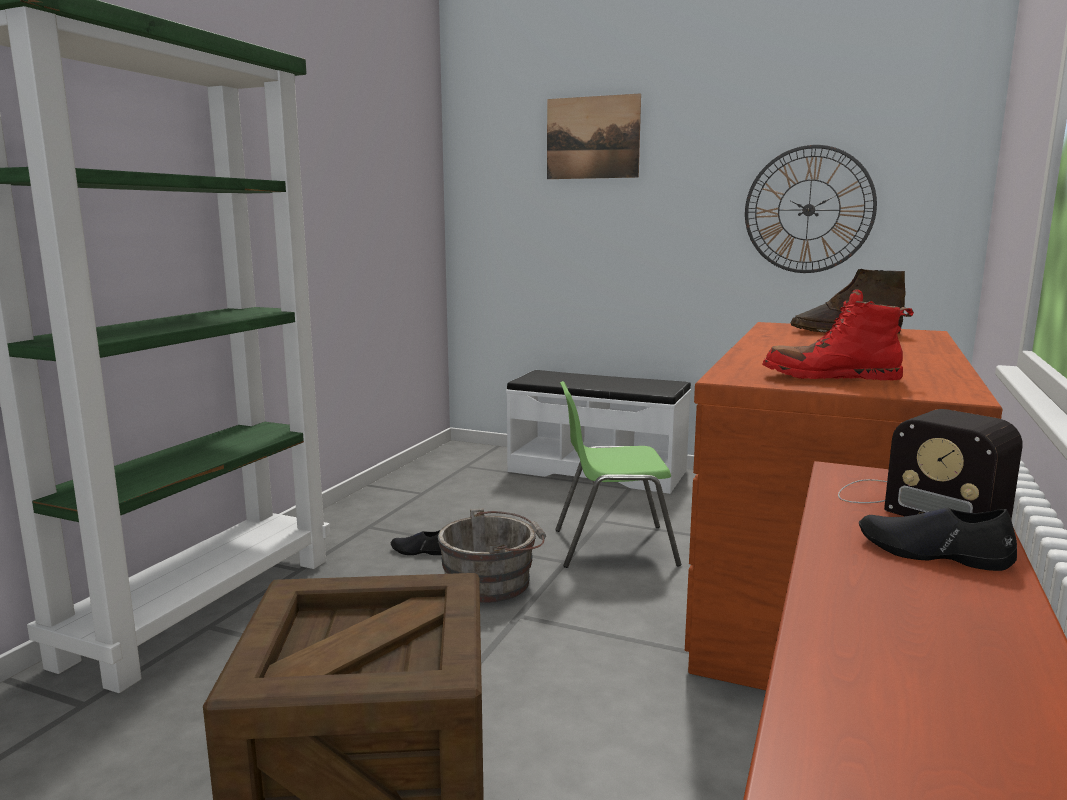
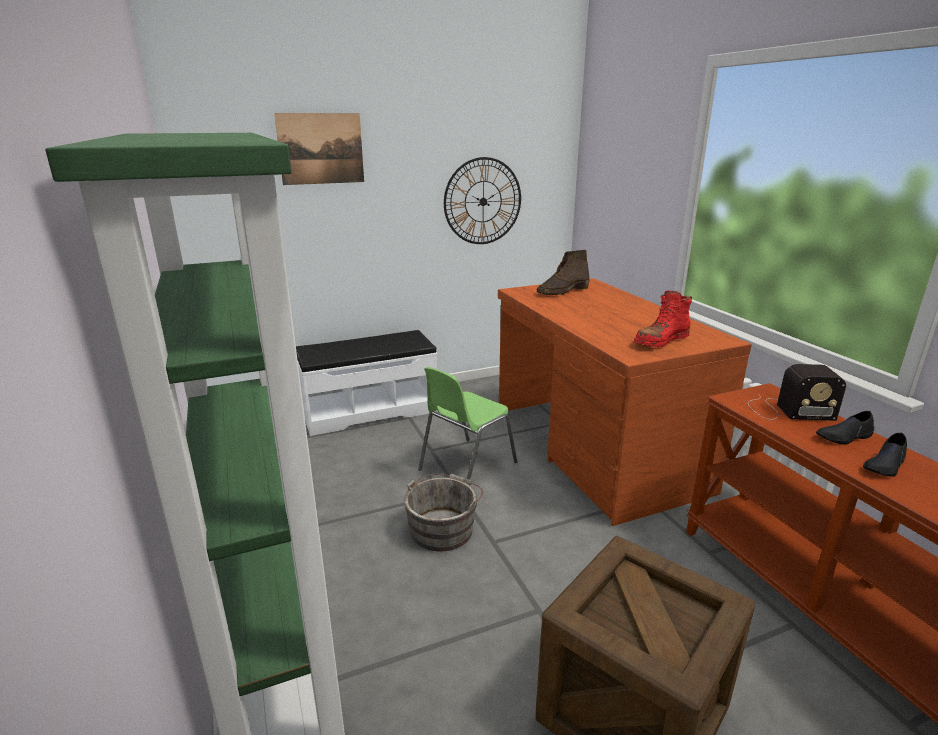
camera: 45 degrees left, 10 degrees up
black shoe [391,530,442,555] -> black shoe moved to [863,432,907,477]

